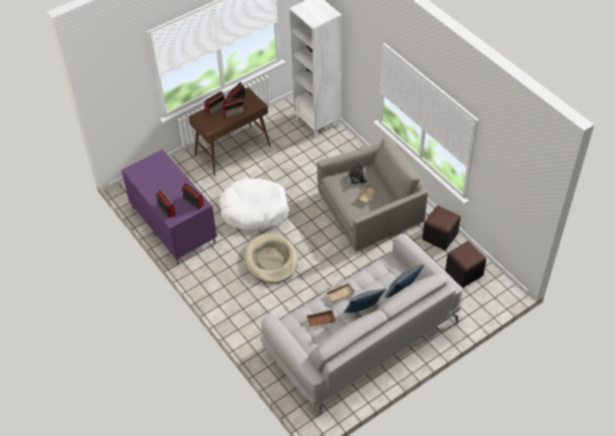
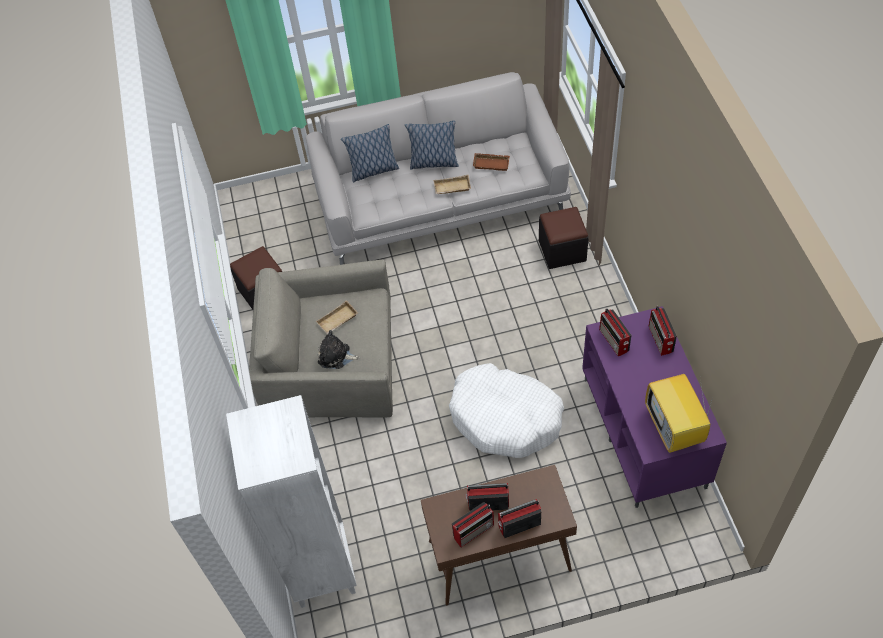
camera: 155 degrees left, 5 degrees up
beige dog bed [243,233,298,283] -> none
black ottoman [445,241,486,288] -> black ottoman moved to [539,207,589,269]
none -> television [645,374,713,453]

